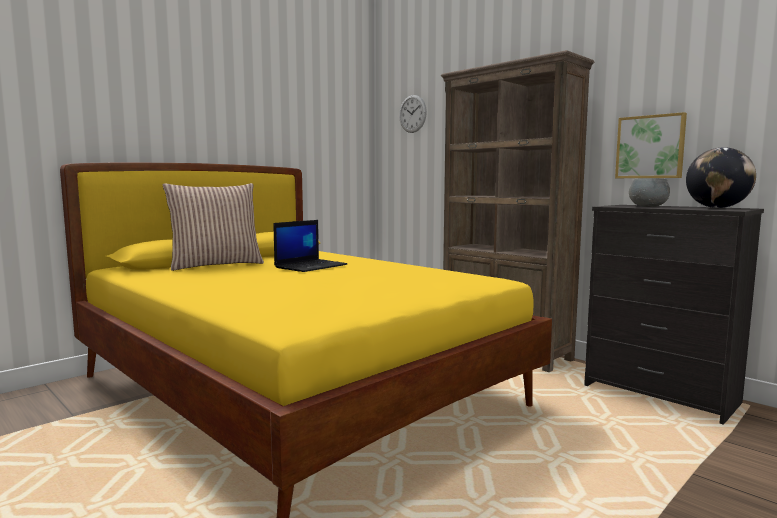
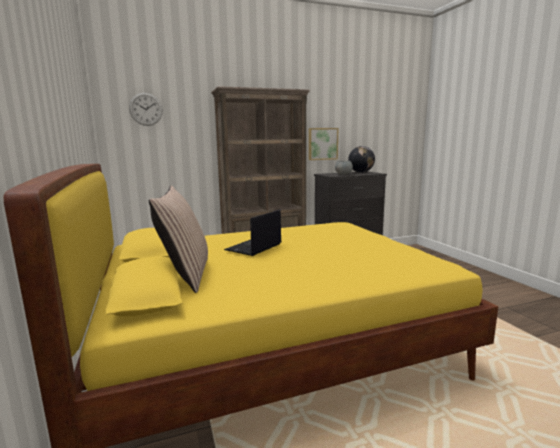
camera: 65 degrees left, 5 degrees up
laptop [274,220,347,272] -> laptop turned 120 degrees counterclockwise [224,210,281,256]

